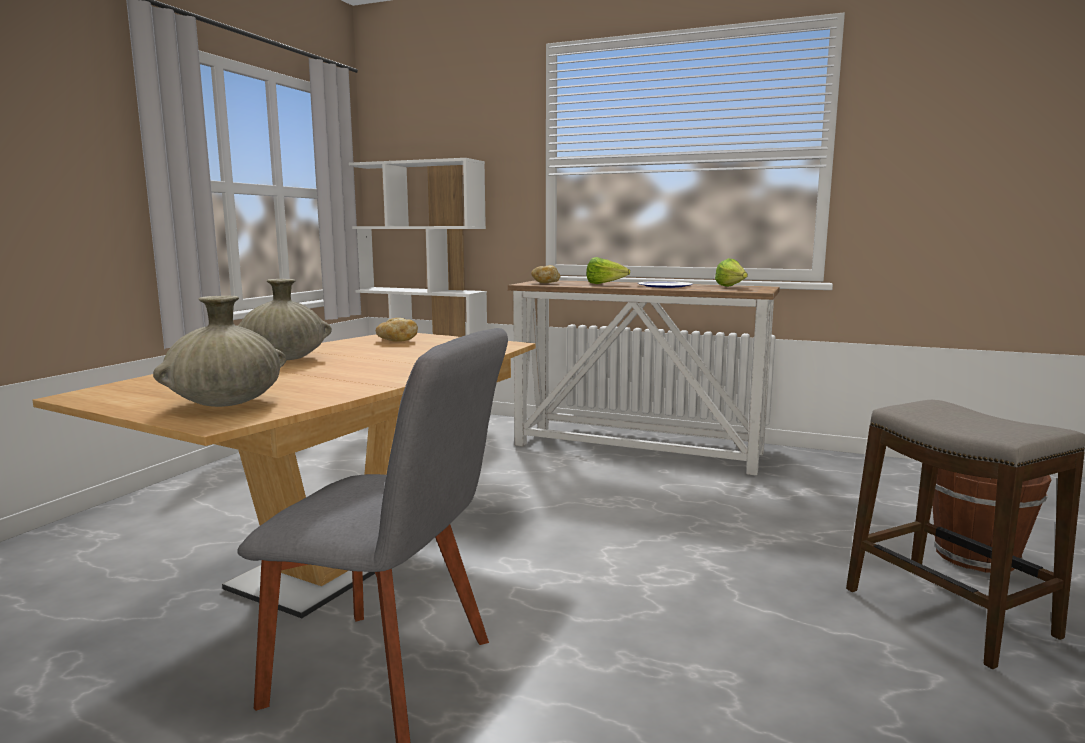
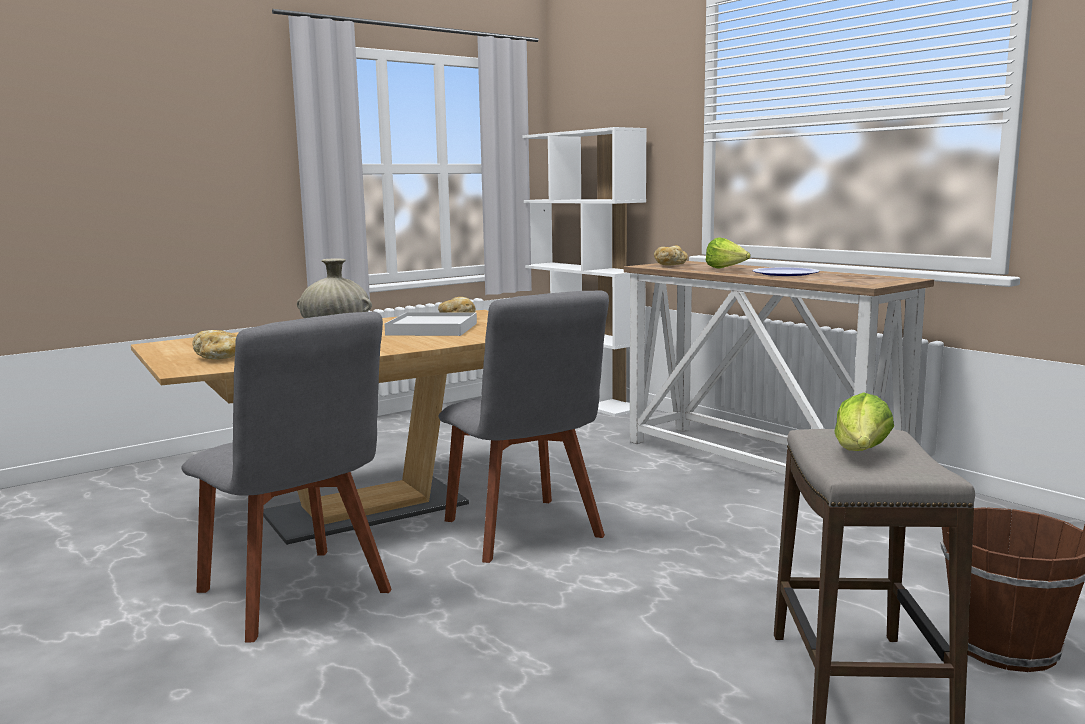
camera: 30 degrees right, 0 degrees up
beige vase [153,296,286,407] -> bread [192,330,237,360]
lettuce [715,258,748,287] -> lettuce moved to [834,392,894,451]
none -> white tray [385,312,477,336]
none -> grey chair [439,291,609,563]

